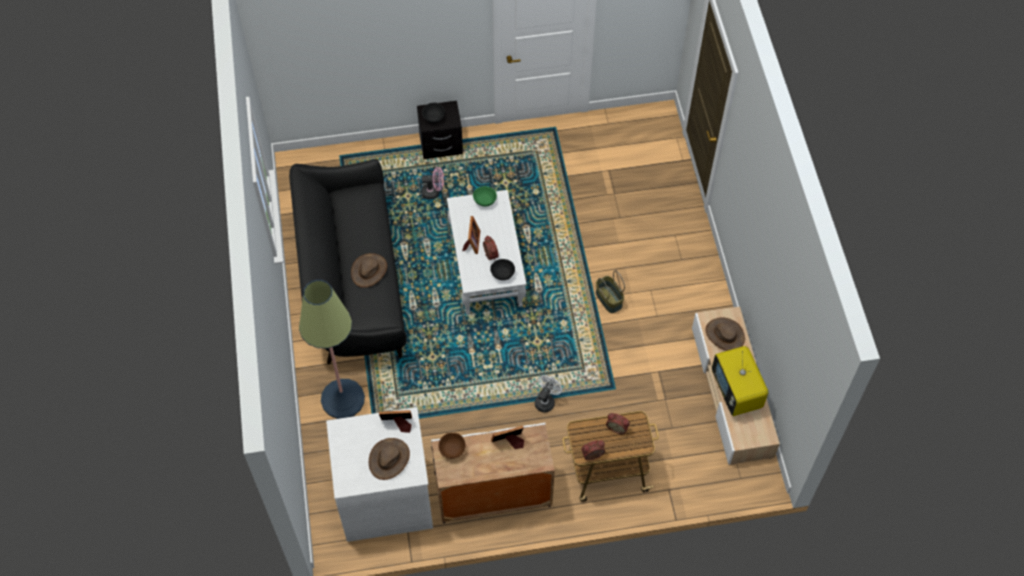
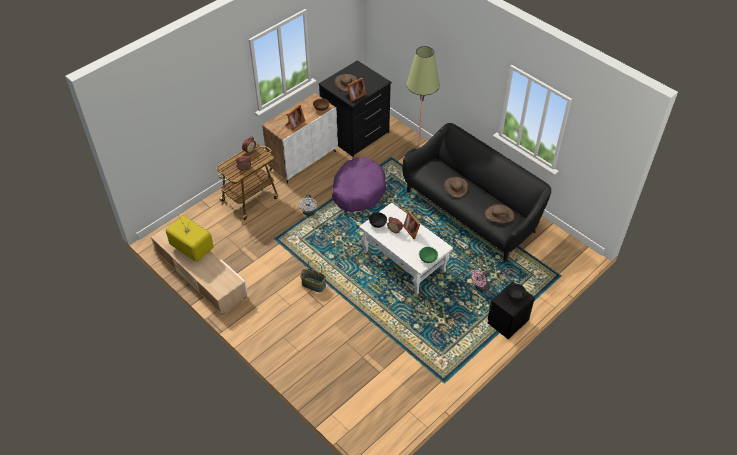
camera: 145 degrees right, 10 degrees down
white dresser [326,407,433,542] -> black dresser [319,60,392,157]
brown hat [706,317,745,351] -> brown hat moved to [485,204,515,223]
none -> purple dog bed [332,157,386,212]

